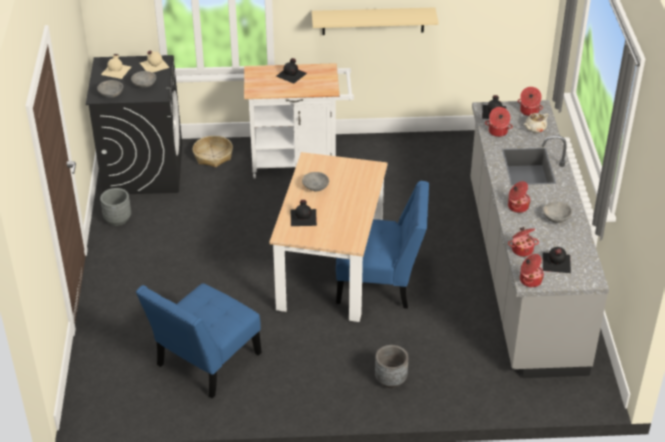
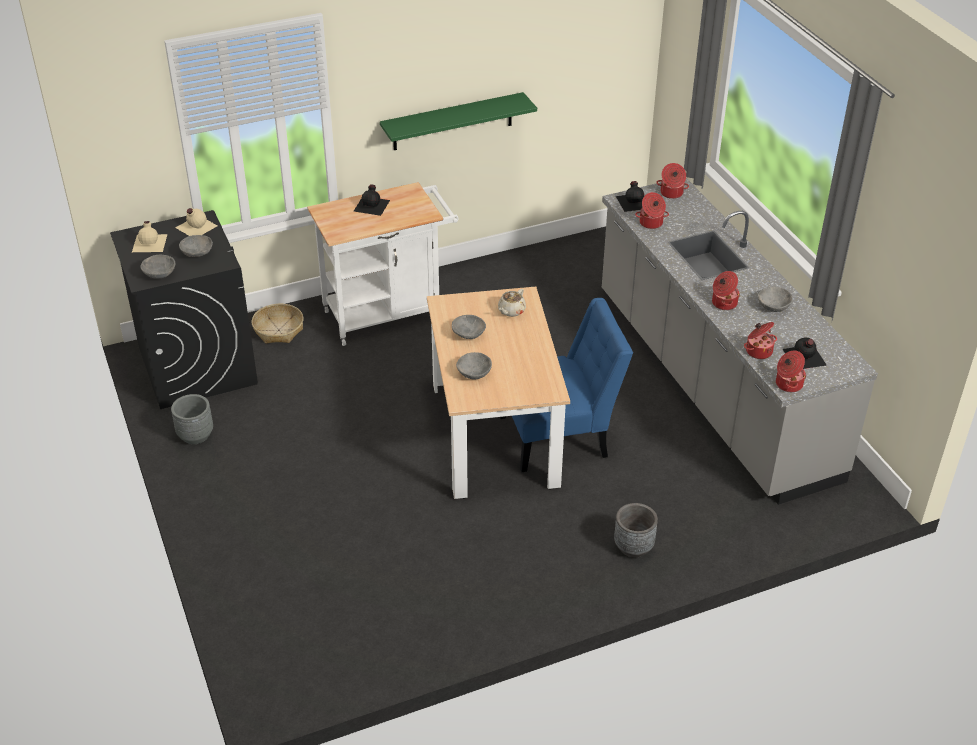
camera: 20 degrees left, 0 degrees up
blue chair [136,284,262,398] -> none
black bottle [291,200,317,226] -> grey bowl [456,352,492,379]
beige shelf [312,7,439,35] -> green shelf [380,92,537,150]
beige teapot [524,113,549,133] -> beige teapot moved to [498,289,526,317]

